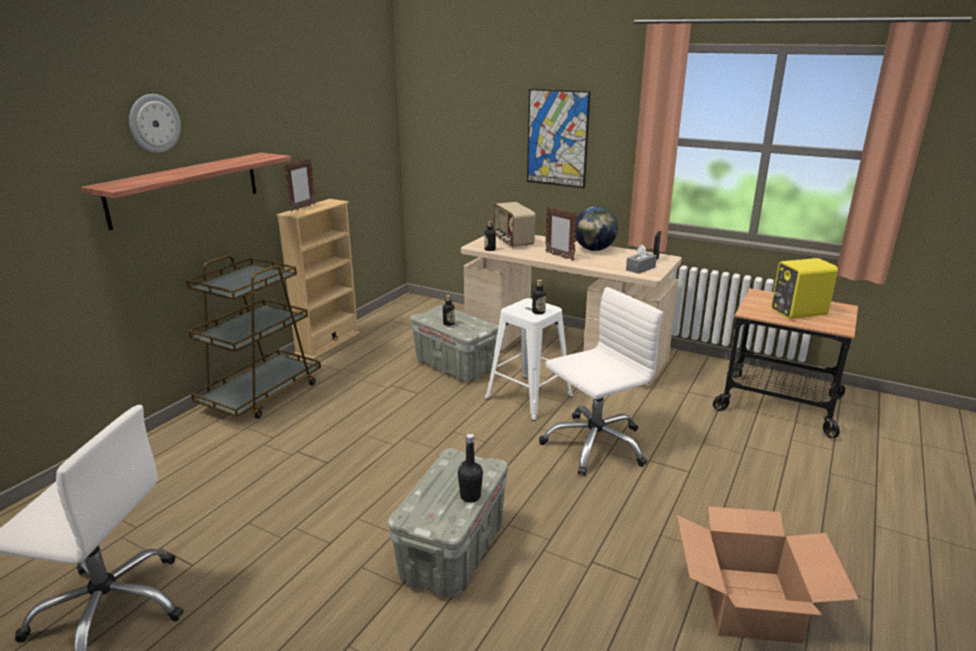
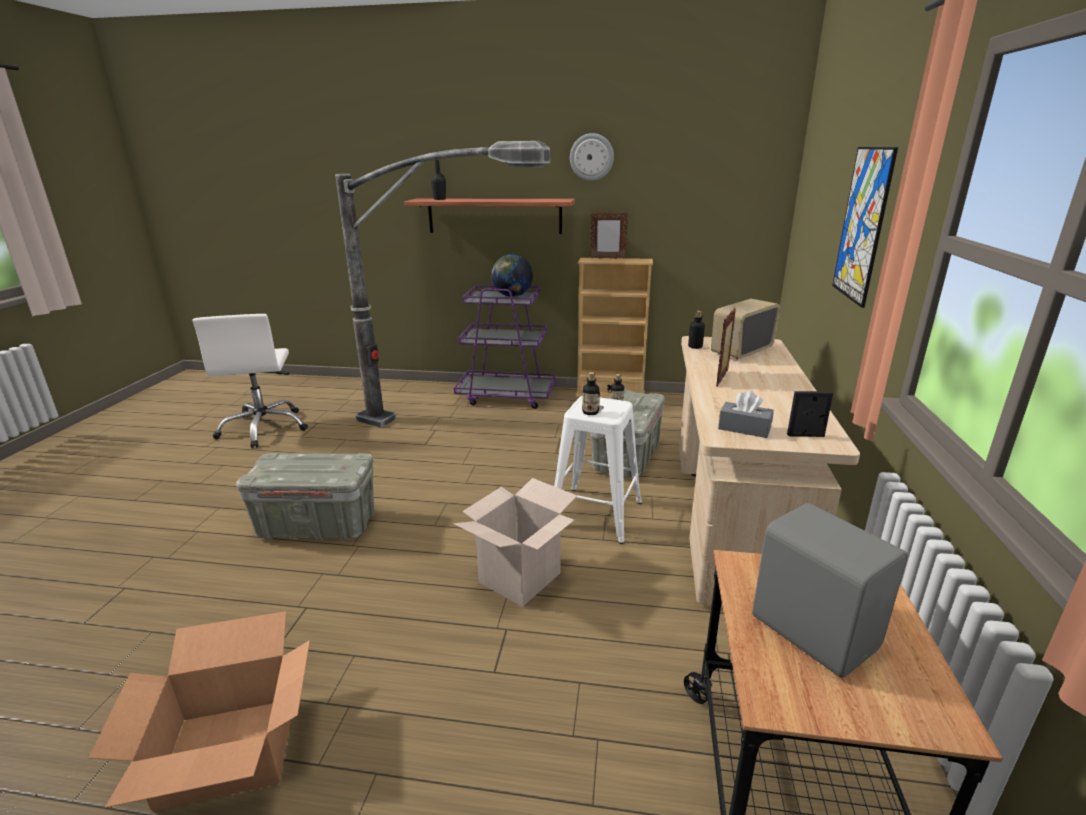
camera: 70 degrees right, 0 degrees up
wall clock [129,94,181,153] -> wall clock moved to [570,133,614,181]
brown cart [186,255,321,419] -> purple cart [454,285,555,409]
black bottle [458,434,483,503] -> black bottle moved to [431,159,446,200]
white office chair [539,287,663,476] -> cardboard box [454,478,577,607]
globe [574,206,618,251] -> globe moved to [491,254,533,297]
yellow speaker [771,258,838,319] -> grey speaker [752,503,908,678]
none -> floor lamp [335,141,550,427]

